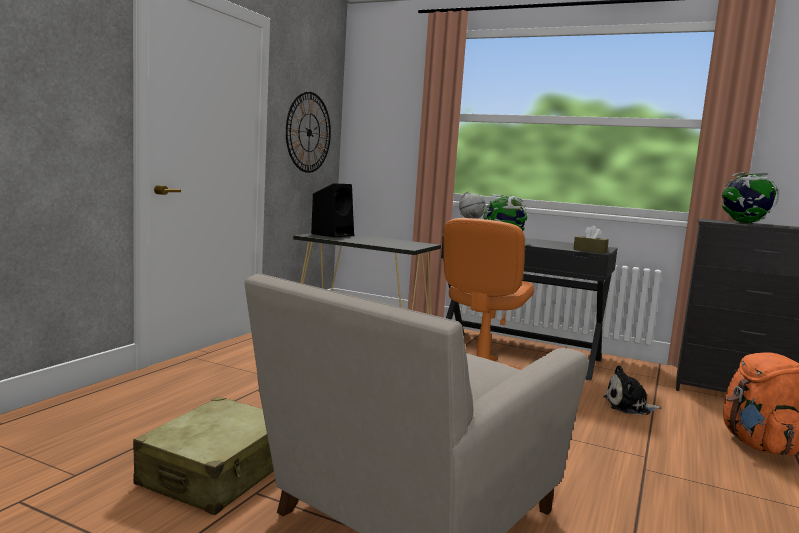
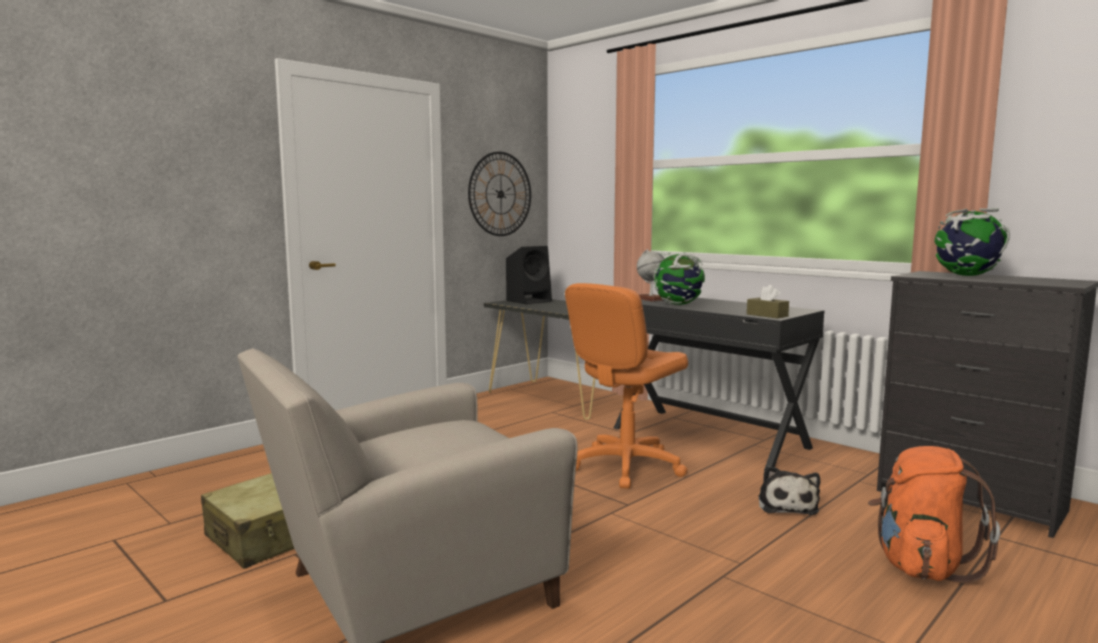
camera: 20 degrees right, 0 degrees up
plush toy [603,365,662,415] -> plush toy turned 105 degrees counterclockwise [759,466,820,515]

